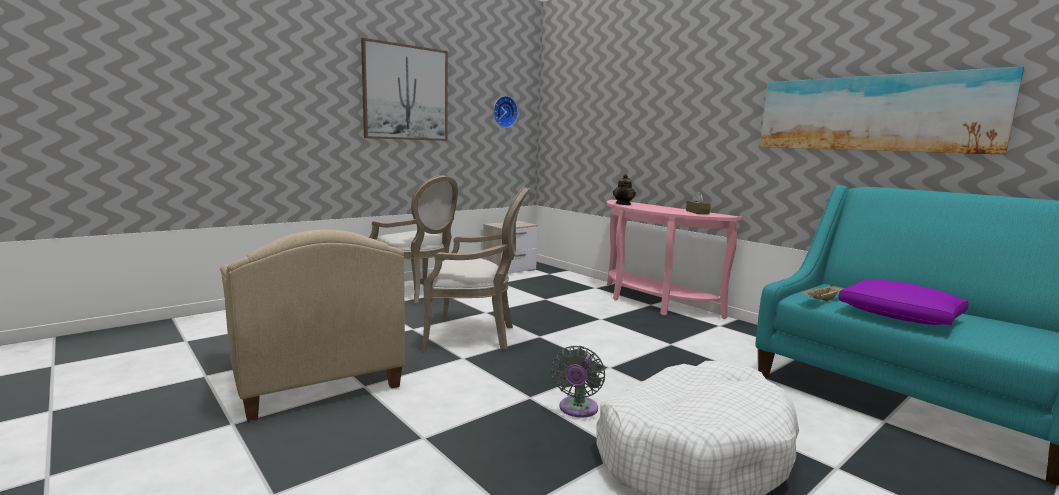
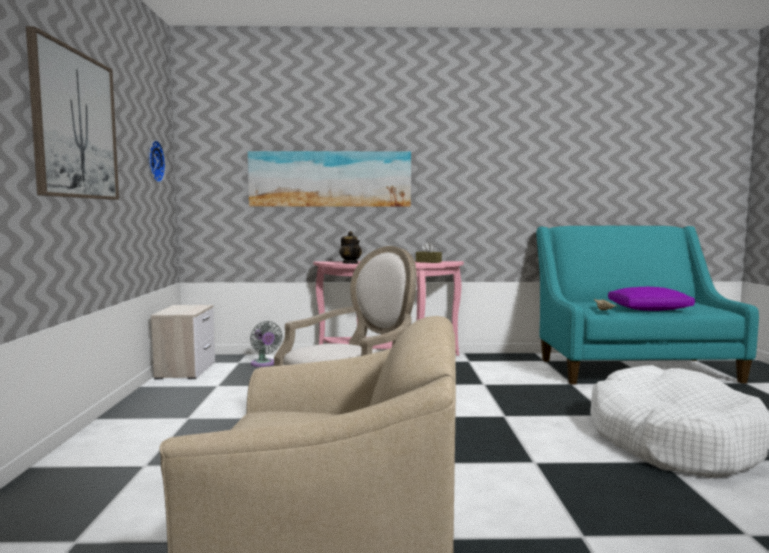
camera: 50 degrees left, 5 degrees down
armchair [369,175,458,303] -> none
grey fan [551,346,605,418] -> grey fan moved to [250,321,282,367]
picture [760,66,1024,155] -> picture moved to [248,151,411,207]

